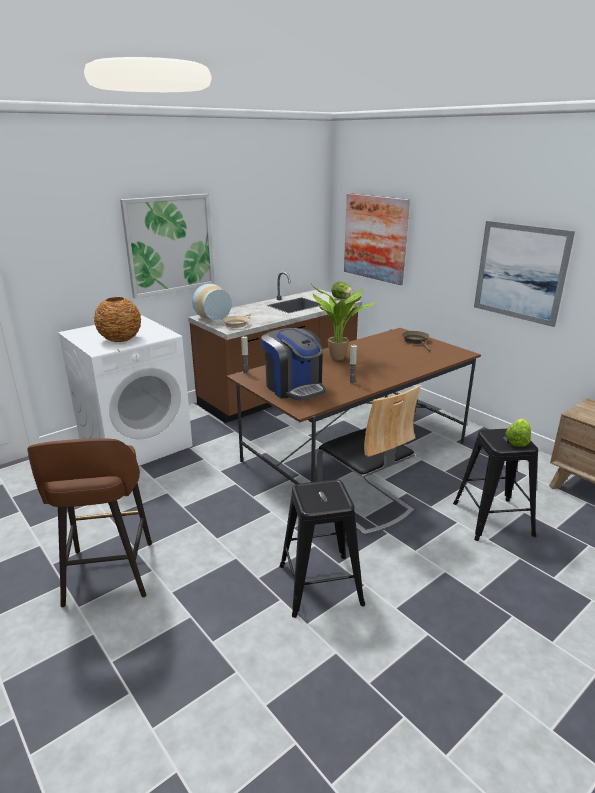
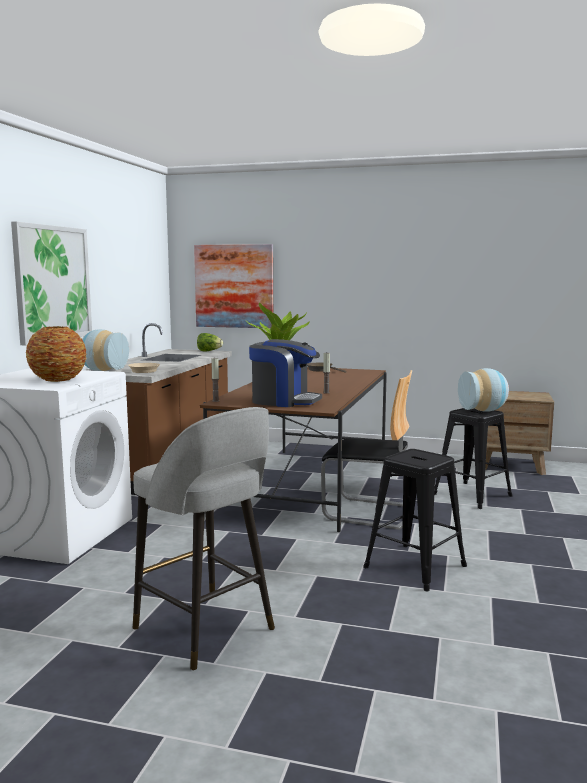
camera: 35 degrees left, 15 degrees down
brown stool [27,438,152,607] -> grey stool [133,407,275,671]
picture [474,221,575,327] -> none
lettuce [506,419,531,447] -> vase [458,368,509,412]

